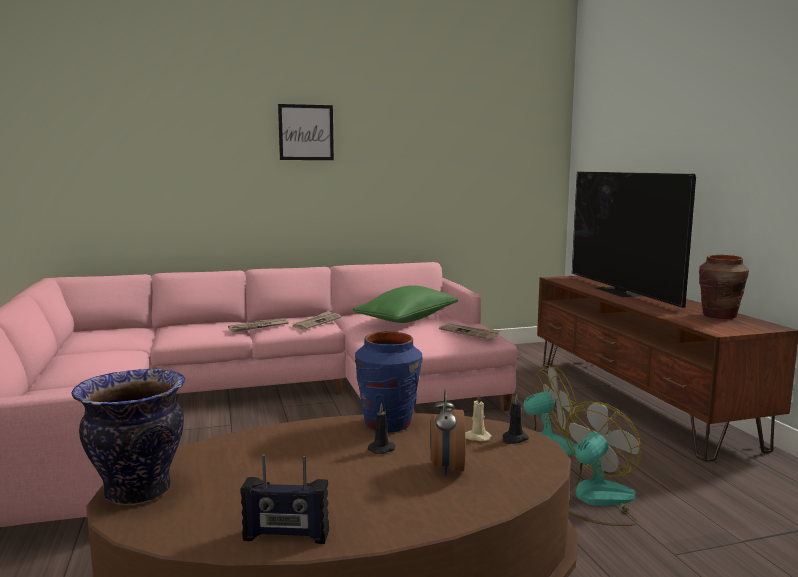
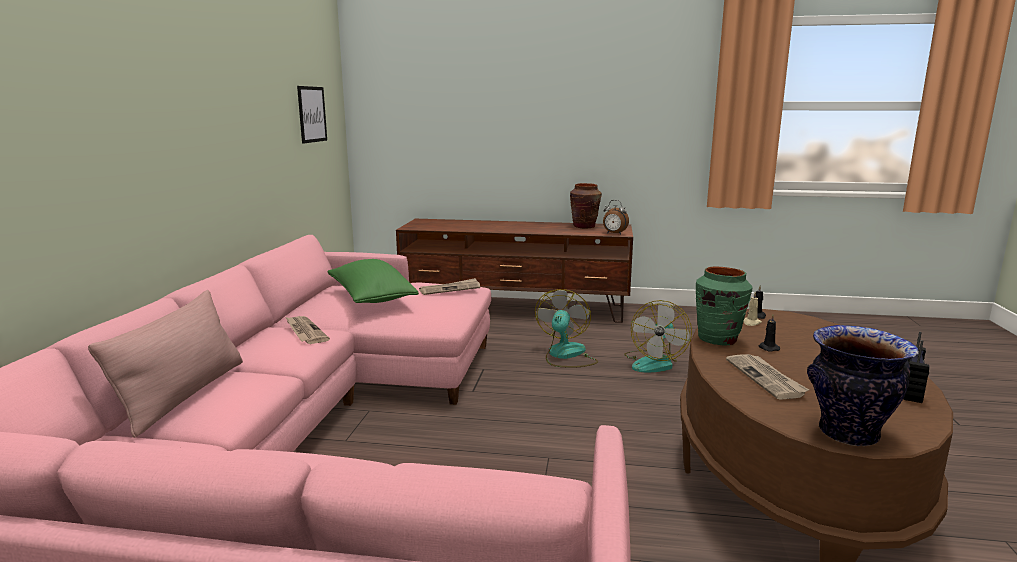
camera: 65 degrees left, 5 degrees up
newspaper [228,318,289,332] -> newspaper moved to [726,354,809,400]
picture [278,104,334,160] -> picture moved to [297,86,327,144]
blue vase [355,332,423,433] -> green vase [696,266,752,345]
alarm clock [430,389,465,476] -> alarm clock moved to [603,200,629,235]
fan [565,402,641,526] -> fan turned 135 degrees counterclockwise [624,300,692,372]
television [572,172,696,308] -> none
none -> pink pillow [88,290,243,438]

